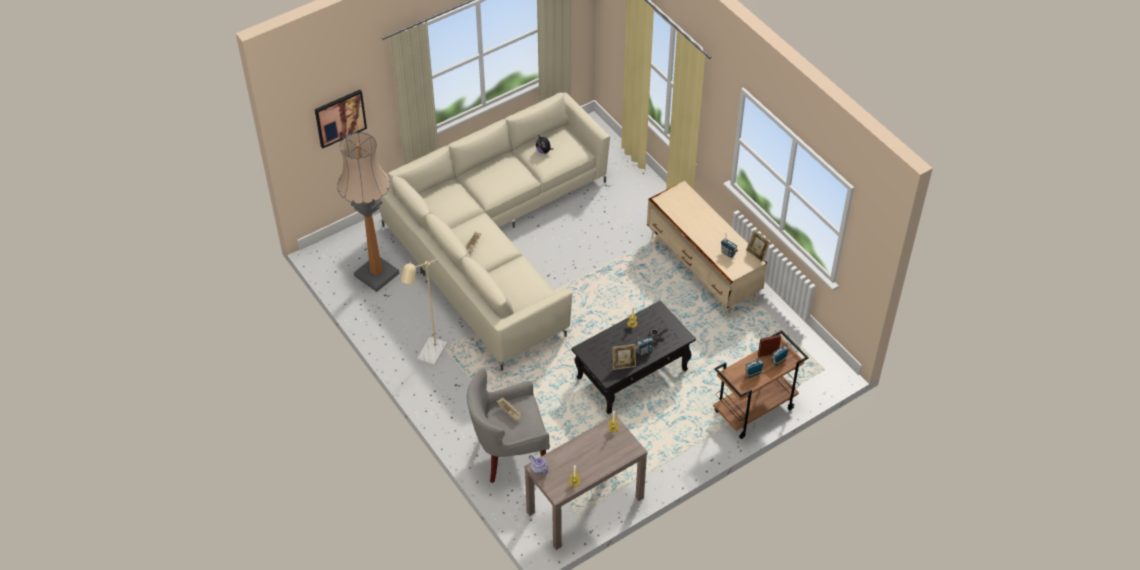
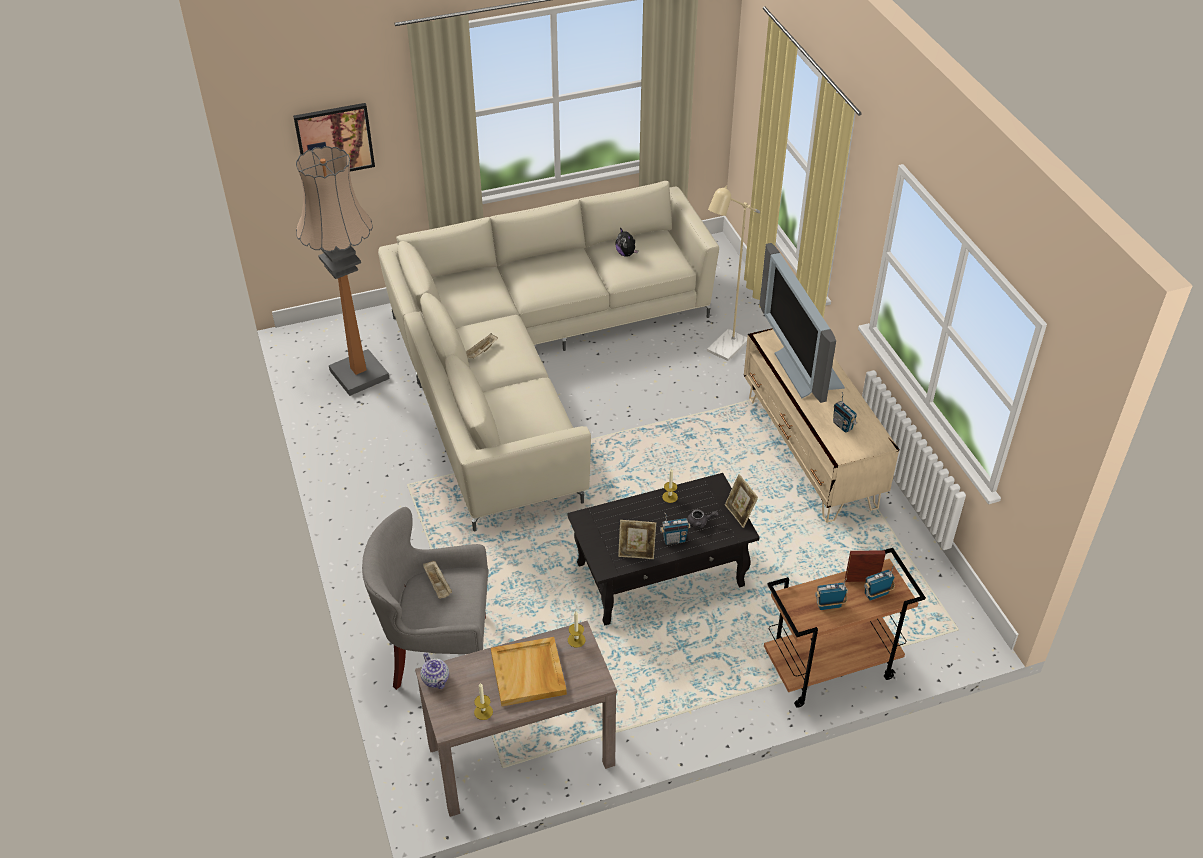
camera: 15 degrees right, 5 degrees down
beige floor lamp [401,259,447,365] -> beige floor lamp moved to [707,185,760,361]
picture frame [746,230,770,262] -> picture frame moved to [725,474,758,528]
none -> beige tray [491,637,567,706]
none -> television [760,243,845,403]

